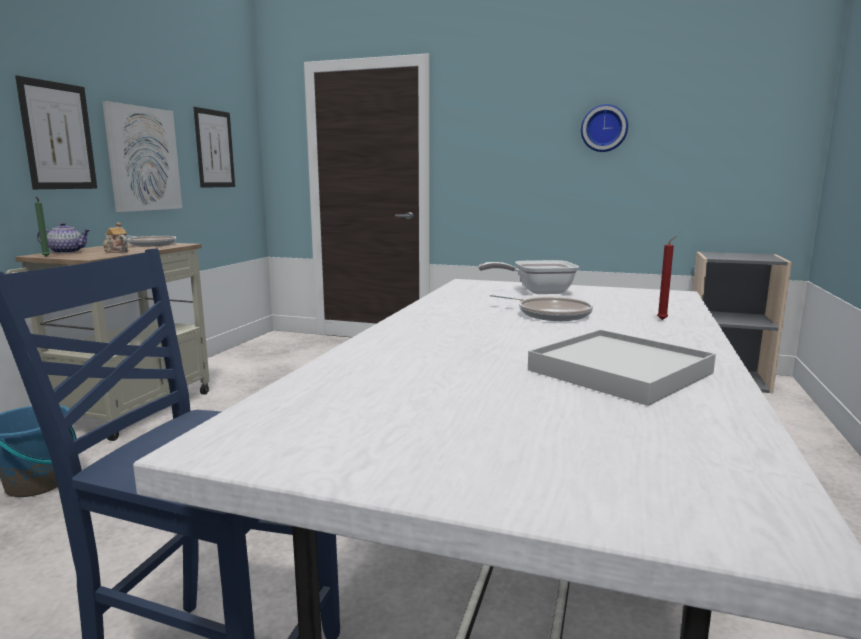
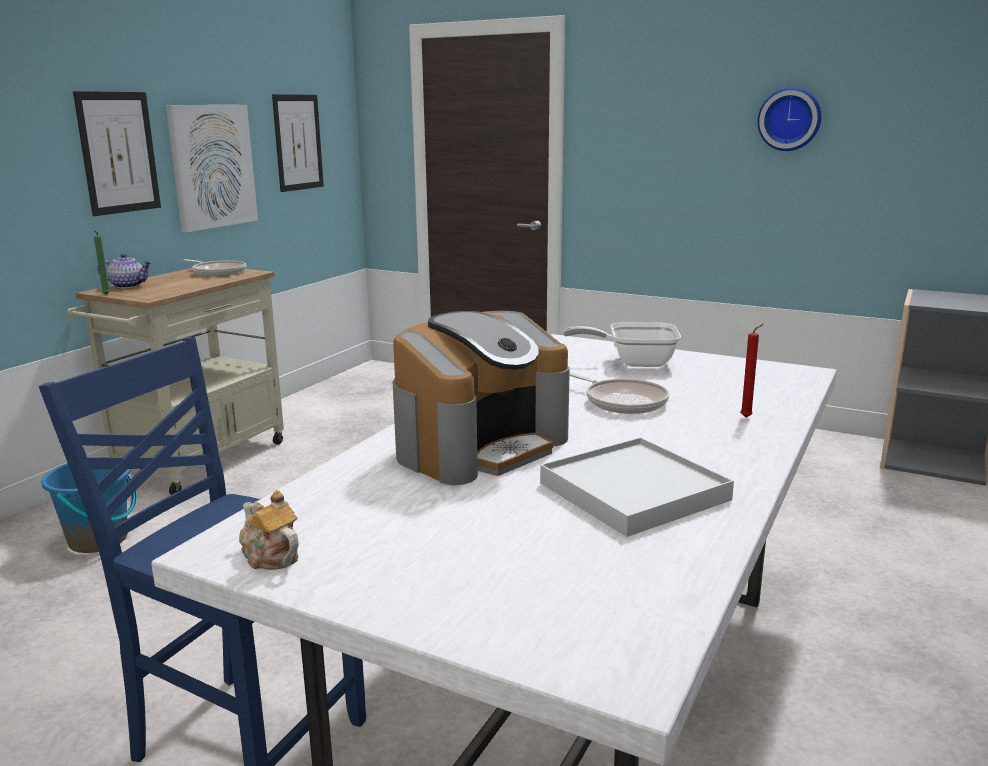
camera: 10 degrees right, 5 degrees up
teapot [103,222,128,253] -> teapot moved to [239,490,299,570]
none -> coffee machine [393,311,570,485]

